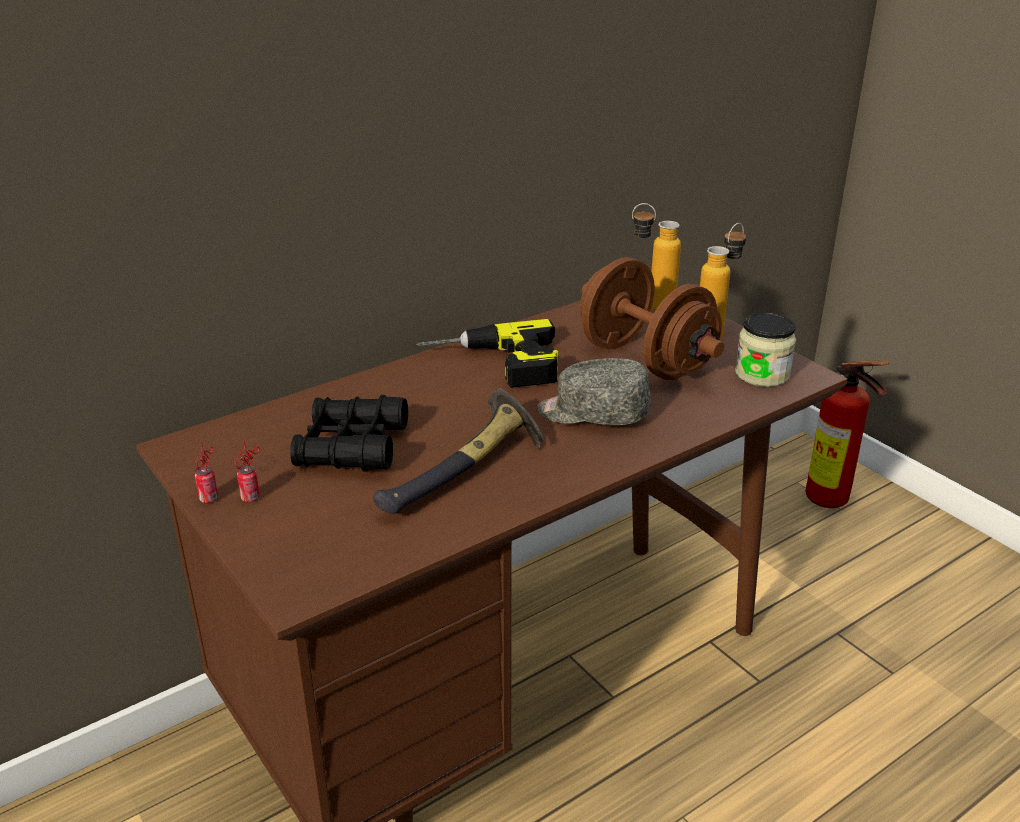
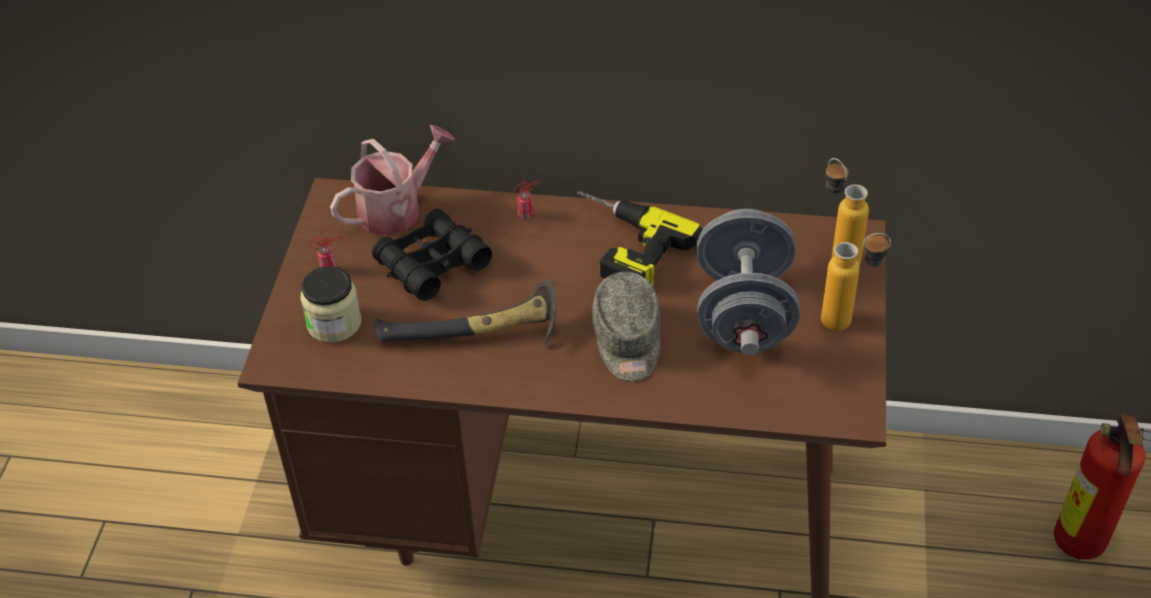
camera: 45 degrees right, 15 degrees up
can [195,441,218,503] -> can moved to [514,175,540,219]
grey cap [537,358,651,425] -> grey cap turned 150 degrees counterclockwise [592,272,660,381]
brown dumbbell [580,257,724,380] -> grey dumbbell [697,209,800,355]
jar [735,313,796,387] -> jar moved to [300,266,361,343]
none -> watering can [330,125,455,236]

